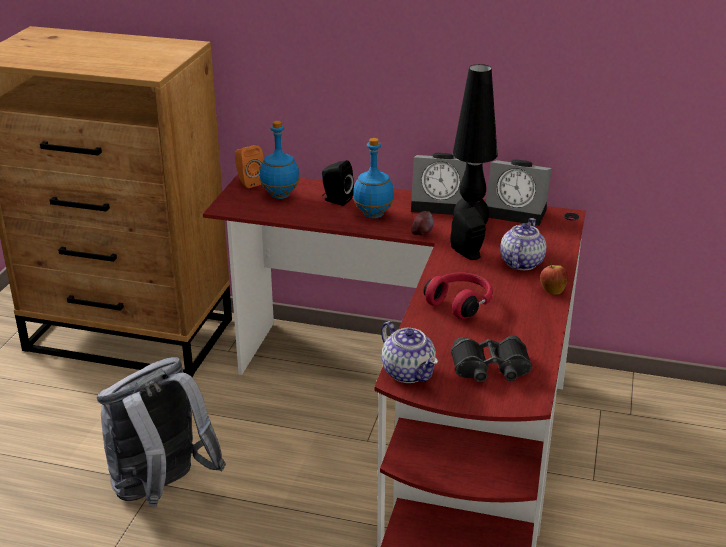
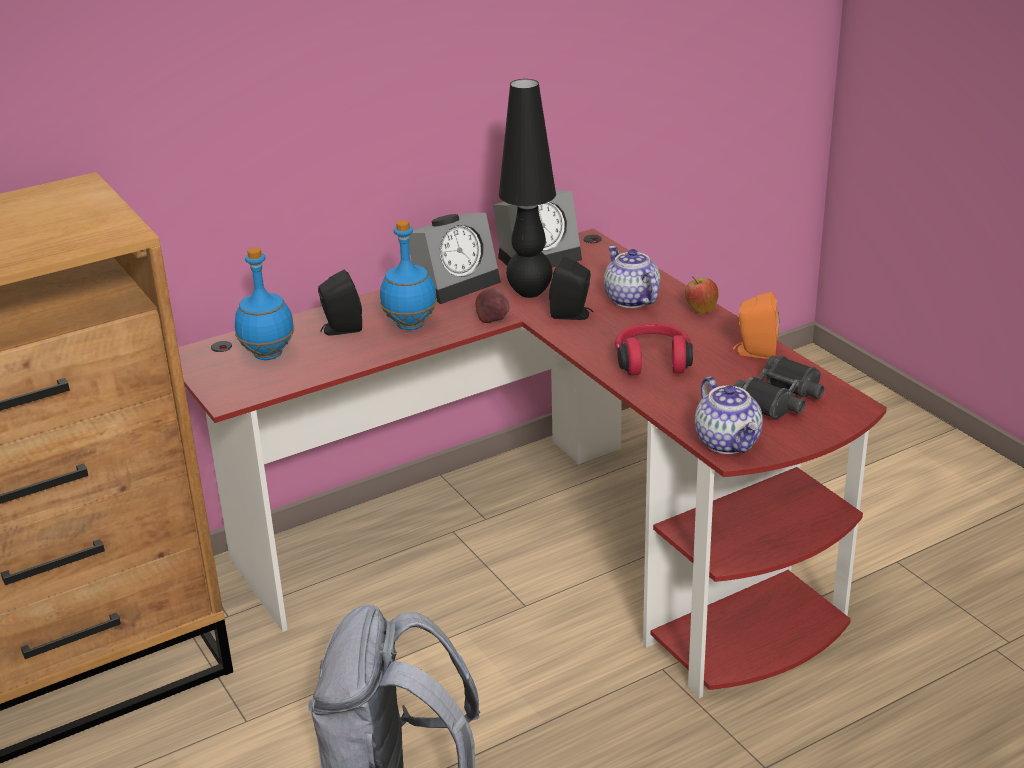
camera: 45 degrees left, 0 degrees up
orange speaker [235,145,264,188] -> orange speaker moved to [733,292,779,359]
teapot [381,321,438,383] -> teapot turned 60 degrees clockwise [695,377,763,454]

